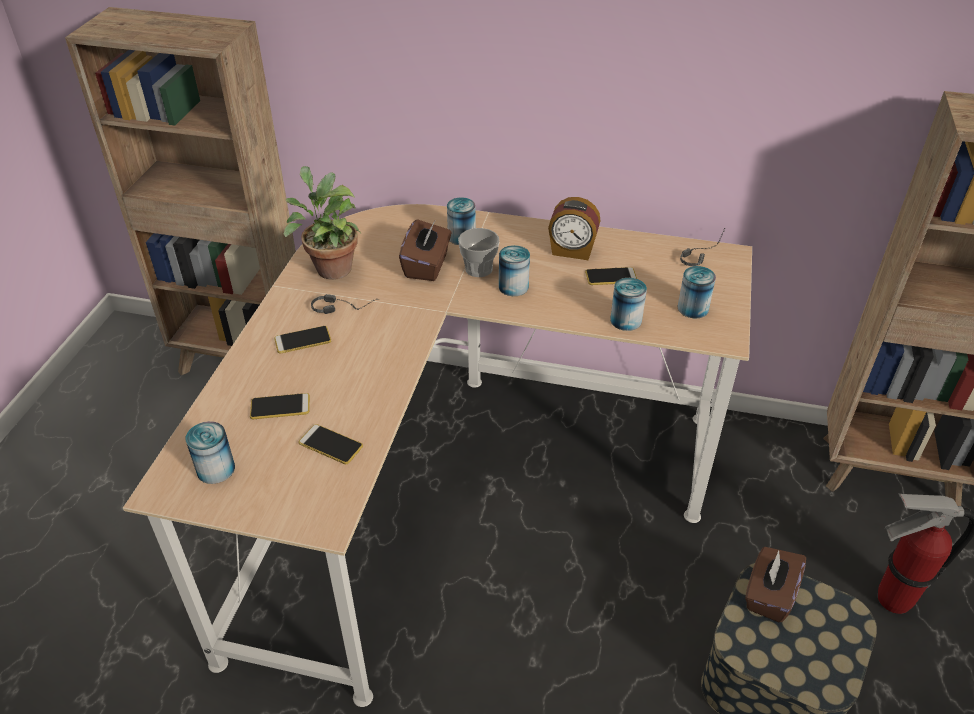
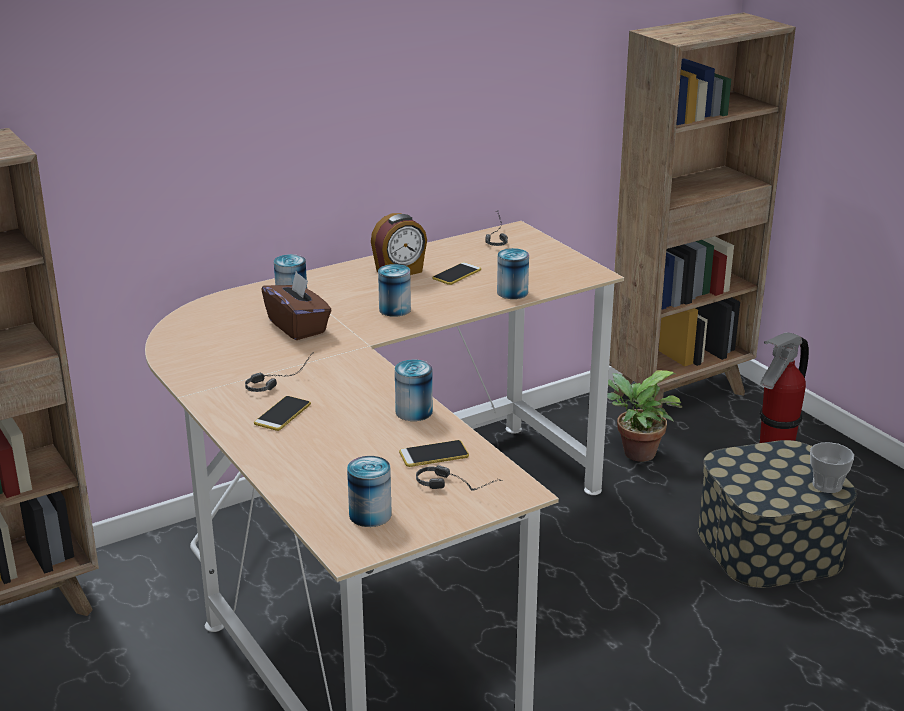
camera: 45 degrees left, 15 degrees down
phone [250,393,310,419] -> none
potted plant [284,166,361,280] -> potted plant moved to [607,370,683,462]
cup [458,228,500,277] -> cup moved to [810,442,854,493]
can [678,266,716,318] -> can moved to [395,360,433,421]
brown tissue box [745,547,806,622] -> none
none -> headphones [416,465,502,491]

